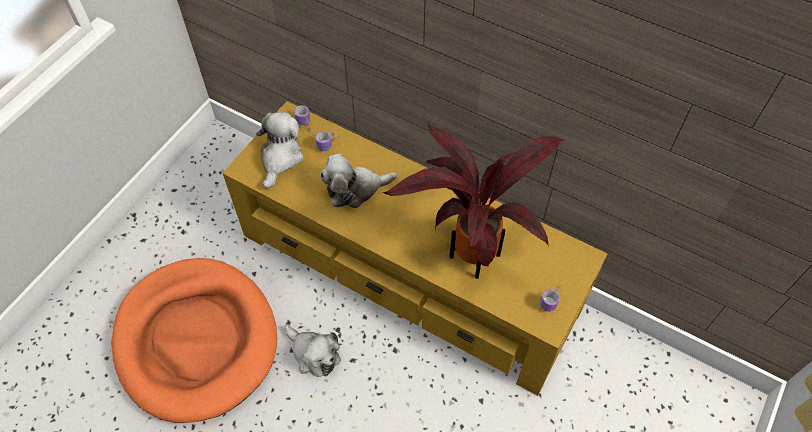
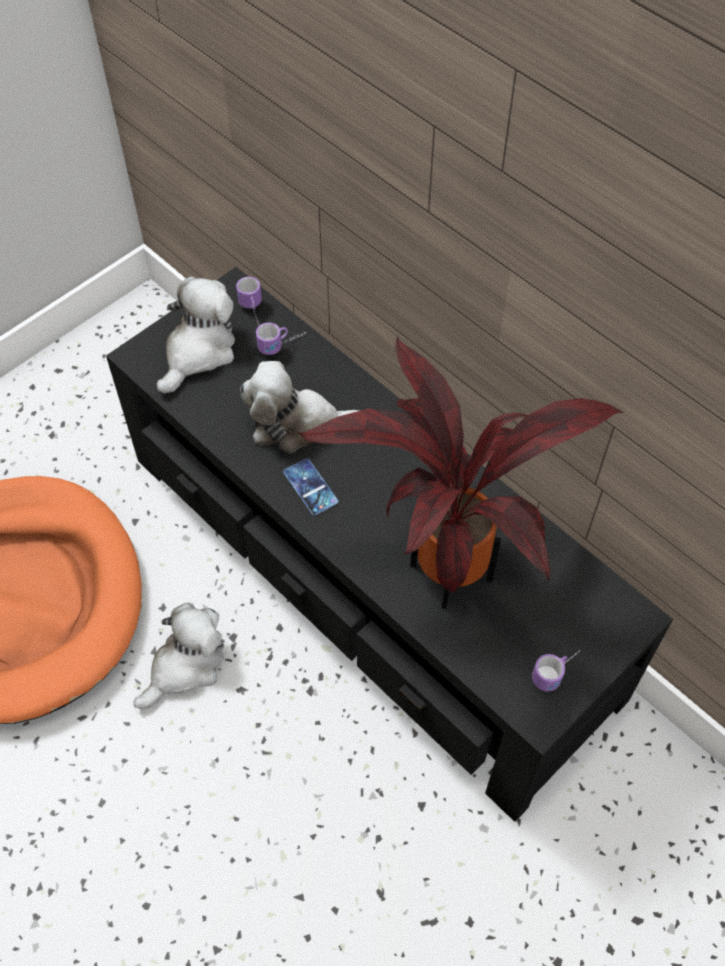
camera: 15 degrees right, 0 degrees up
yellow tv stand [223,101,607,396] -> black tv stand [106,267,673,822]
plush toy [284,324,341,377] -> plush toy turned 105 degrees counterclockwise [134,603,224,709]
none -> phone [283,458,338,516]

